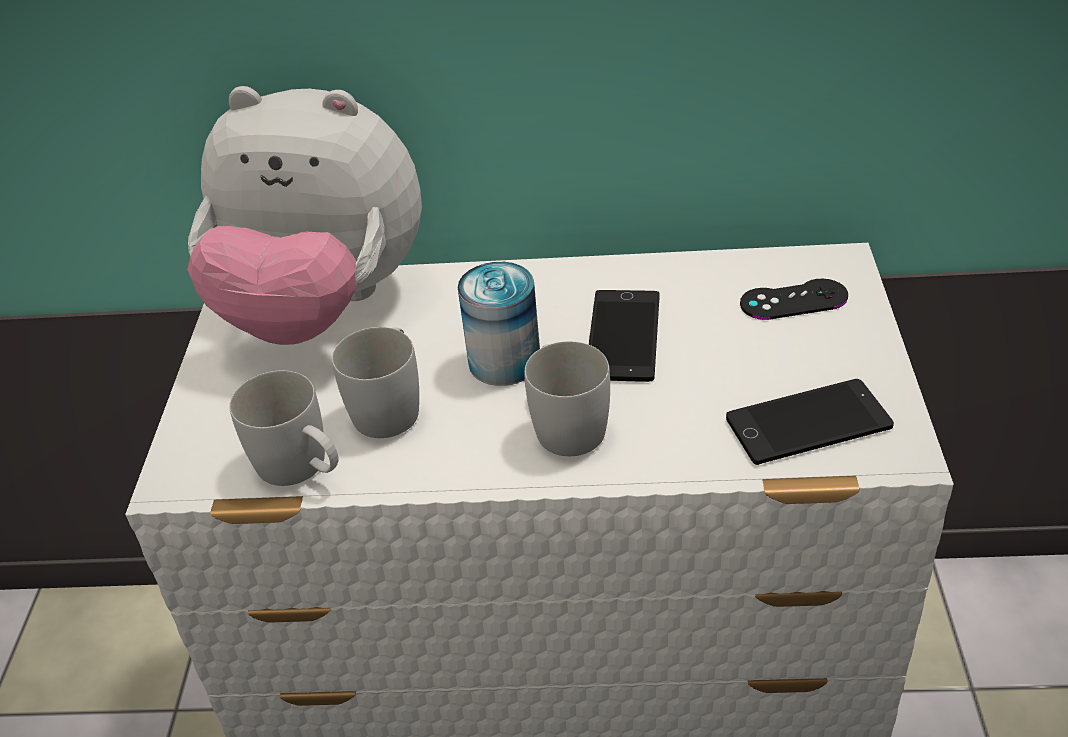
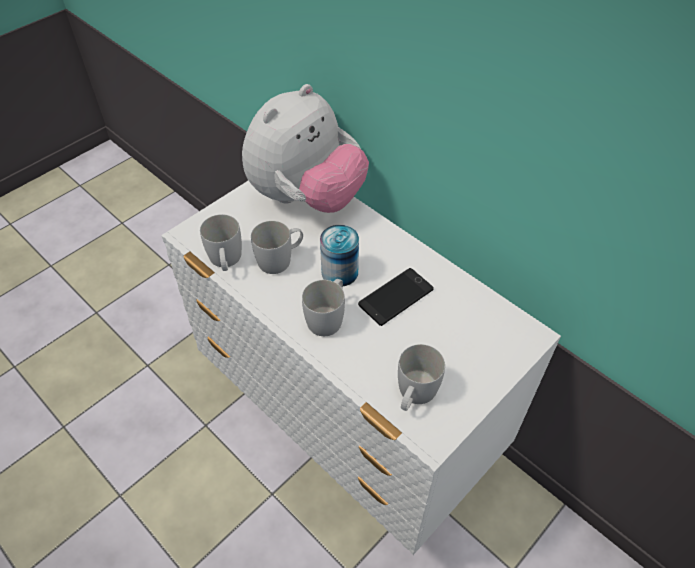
camera: 40 degrees right, 10 degrees up
plush toy [187,86,422,345] -> plush toy turned 105 degrees counterclockwise [242,84,369,213]
phone [726,379,894,465] -> white mug [398,344,445,411]
black game controller [740,279,848,320] -> none

